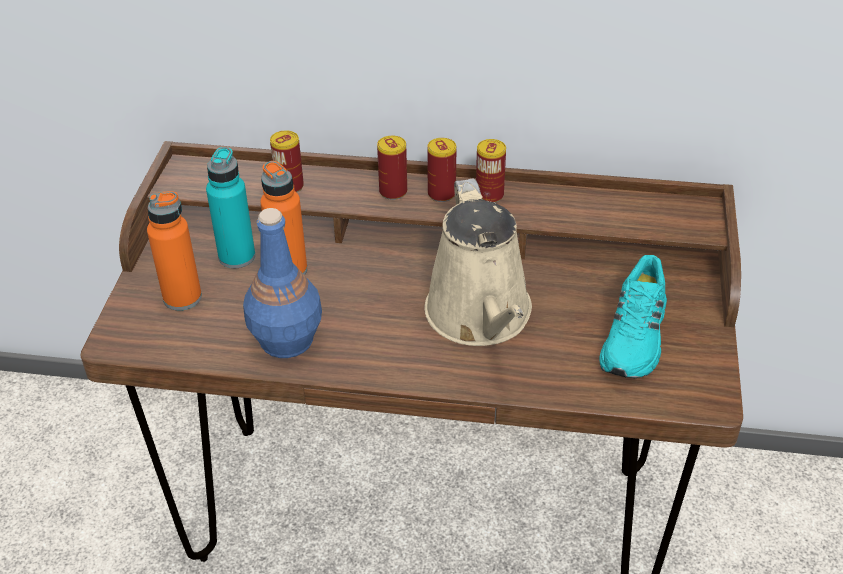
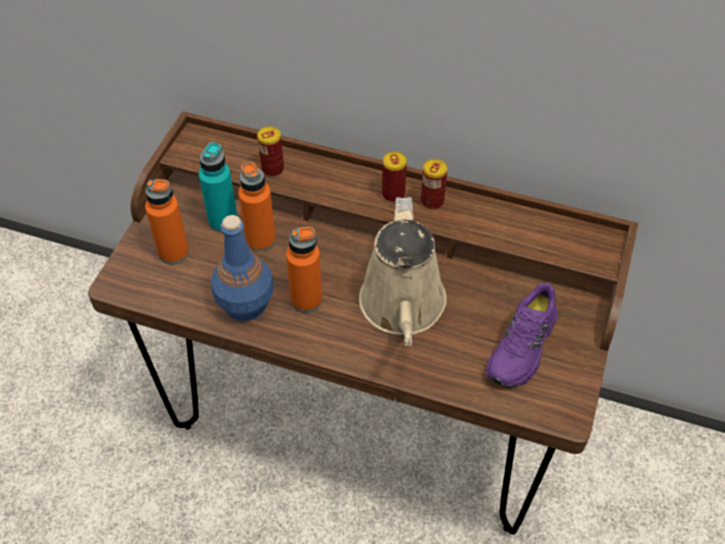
camera: 10 degrees right, 10 degrees up
can [377,136,407,200] -> none
turquoise shoe [599,255,667,378] -> purple shoe [486,283,558,387]
none -> orange bottle [286,227,322,313]

